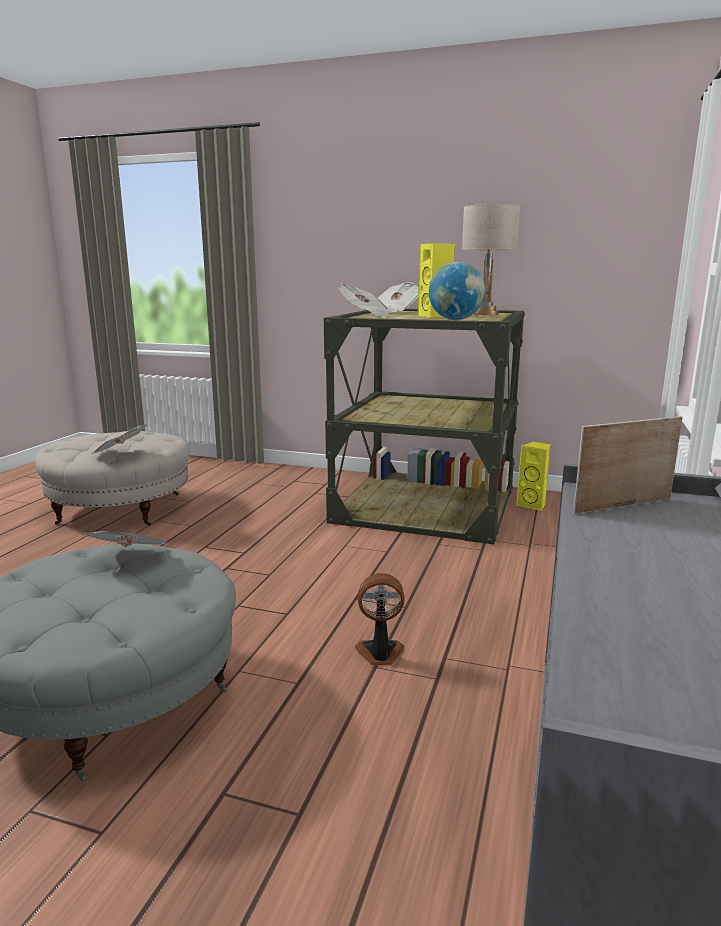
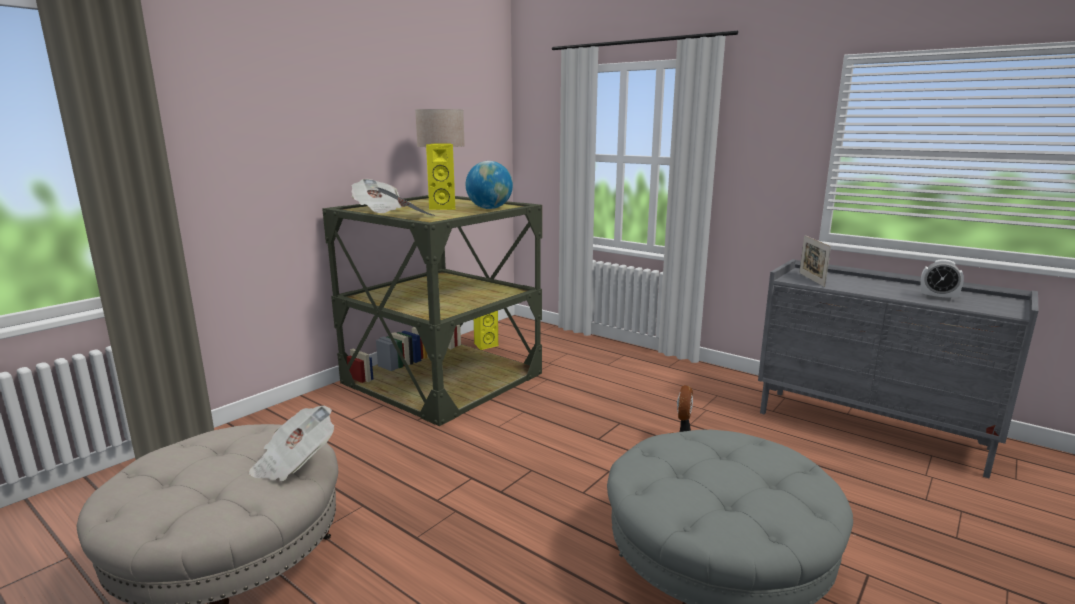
camera: 70 degrees left, 0 degrees up
newspaper [77,531,167,547] -> none
none -> alarm clock [920,259,964,301]

